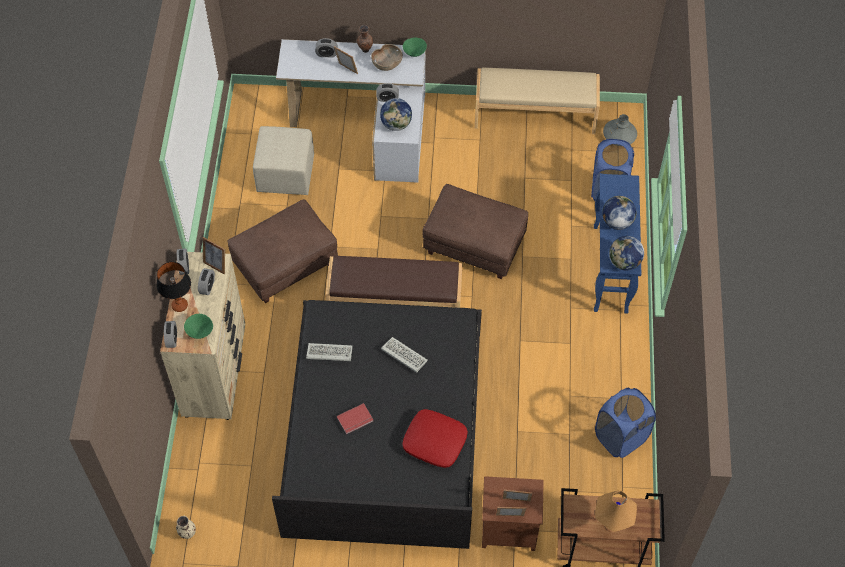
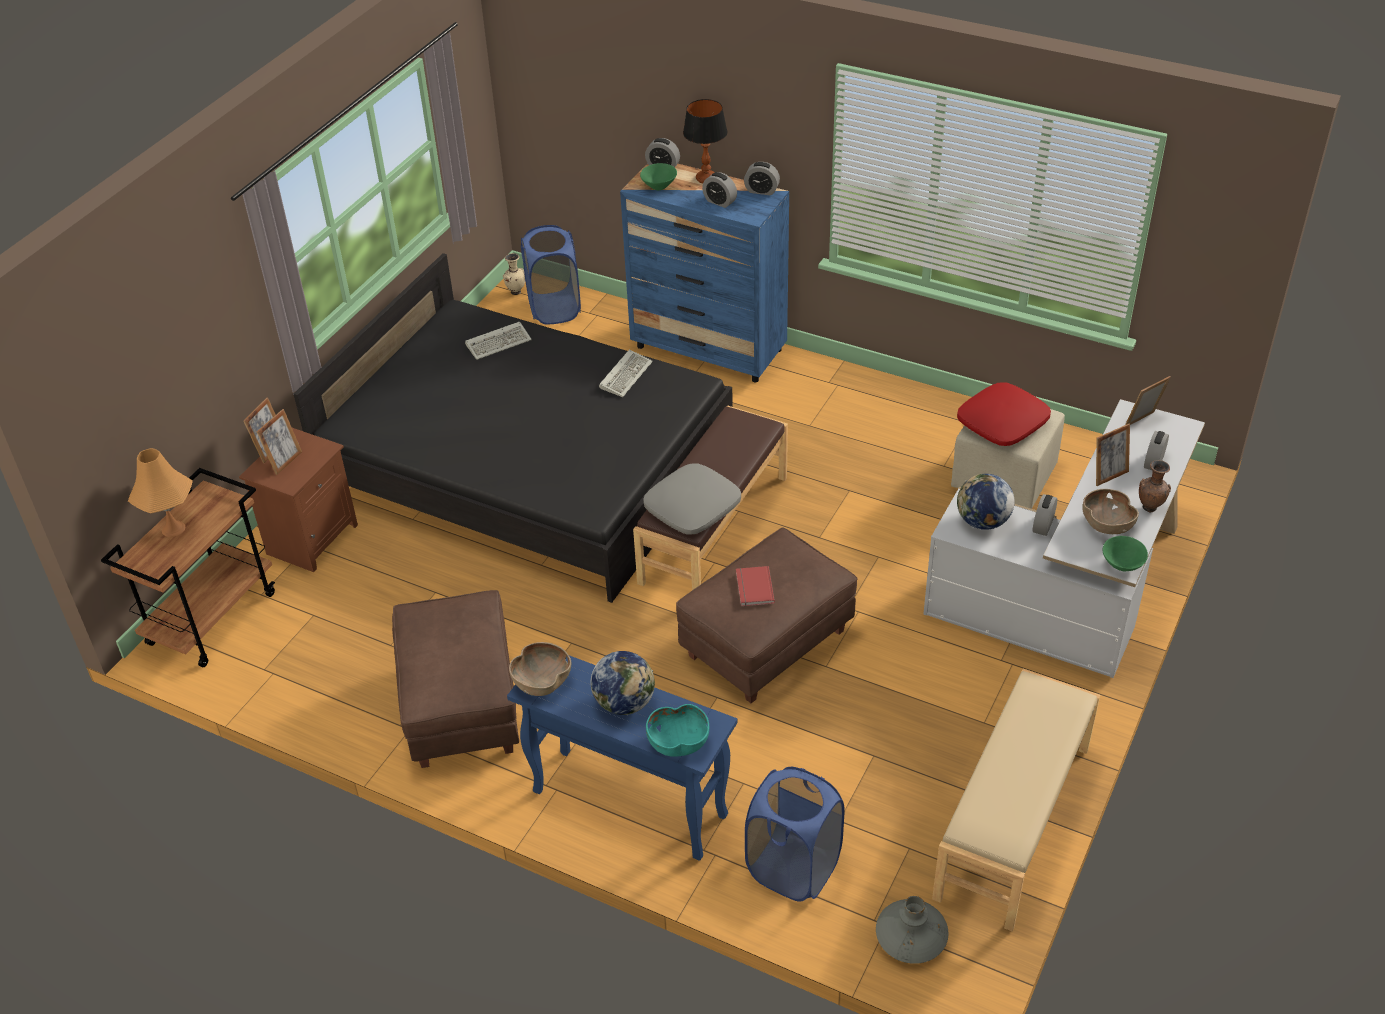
camera: 115 degrees right, 15 degrees down
beige dresser [160,252,245,420] -> blue dresser [620,163,789,382]
picture frame [203,237,225,275] -> picture frame moved to [1125,376,1171,425]
brown ottoman [228,199,338,303] -> brown ottoman moved to [392,590,519,768]
red book [337,403,373,434] -> red book moved to [736,566,775,606]
keyboard [381,337,428,373] -> keyboard moved to [465,322,532,360]
red pillow [402,409,468,468] -> red pillow moved to [957,382,1051,446]
blue laundry basket [595,388,656,458] -> blue laundry basket moved to [521,225,581,325]
globe [609,236,644,271] -> brown bowl [509,642,571,696]
none -> grey pillow [643,463,741,535]
none -> turquoise bowl [646,704,709,757]

